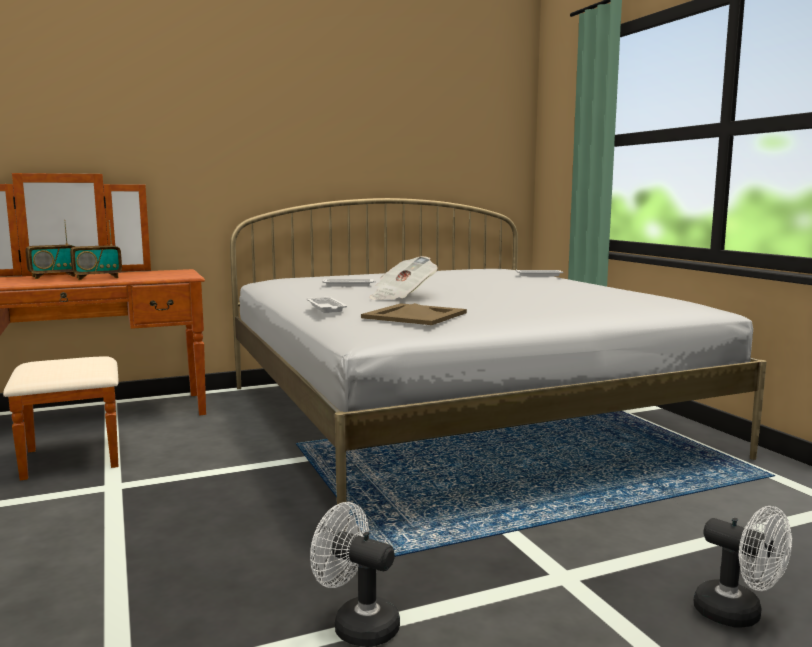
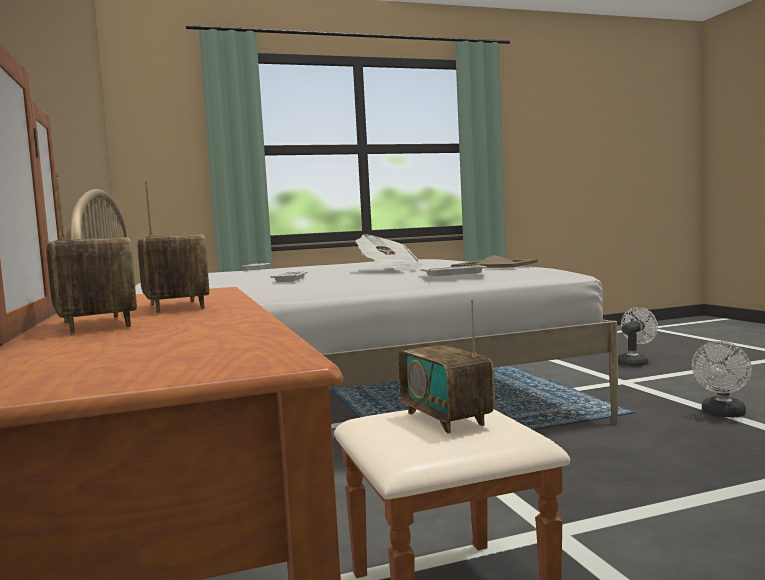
camera: 85 degrees left, 5 degrees down
none -> radio [398,299,495,434]

